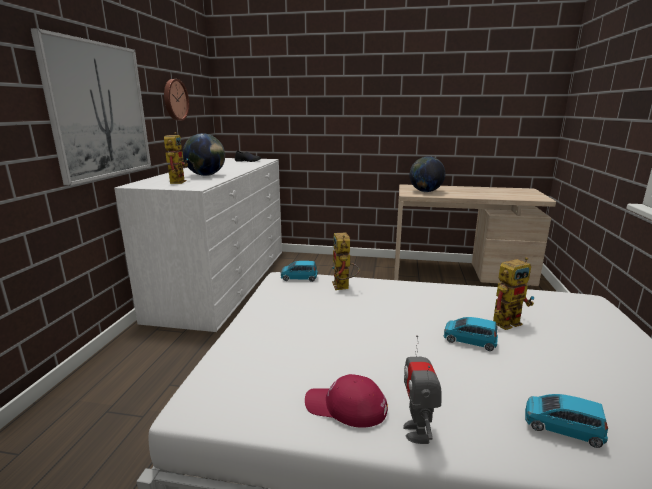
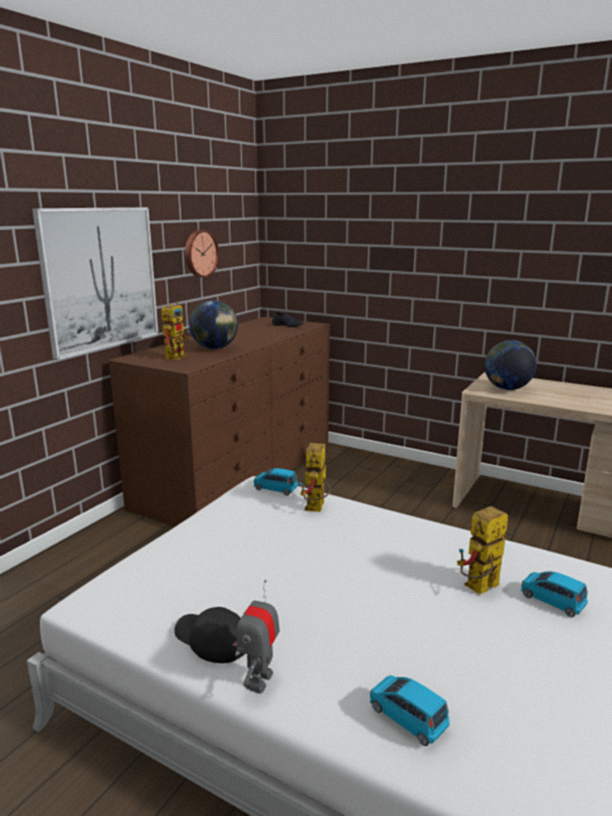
camera: 20 degrees right, 0 degrees up
white dresser [114,158,282,332] -> brown dresser [109,317,330,527]
red cap [305,374,388,428] -> black cap [174,607,245,663]
blue toy car [444,317,498,351] -> blue toy car moved to [521,571,588,617]
toy robot [493,257,534,330] -> toy robot turned 150 degrees clockwise [457,506,508,594]

